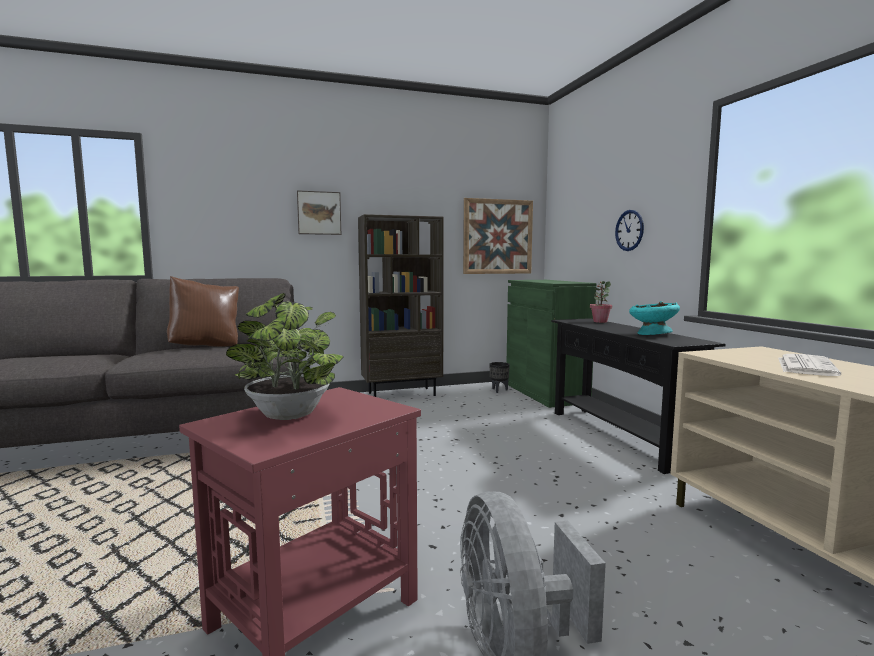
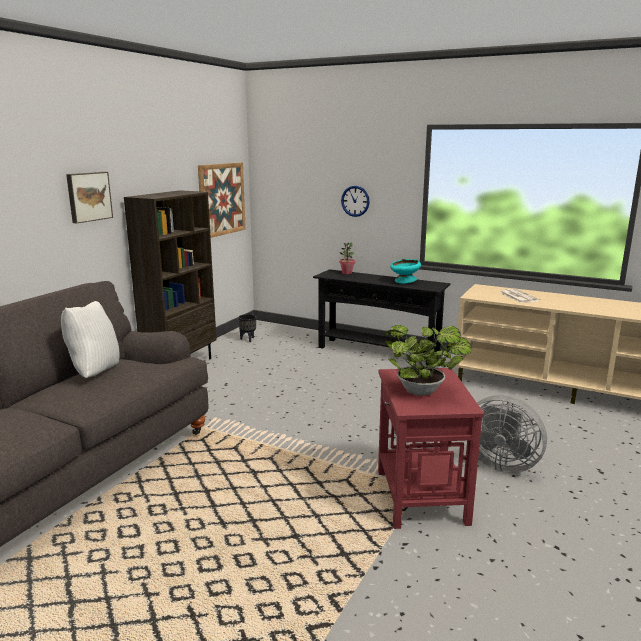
camera: 45 degrees left, 10 degrees up
brown pillow [167,276,239,347] -> white pillow [61,301,120,378]
green cabinet [506,280,597,408] -> none

